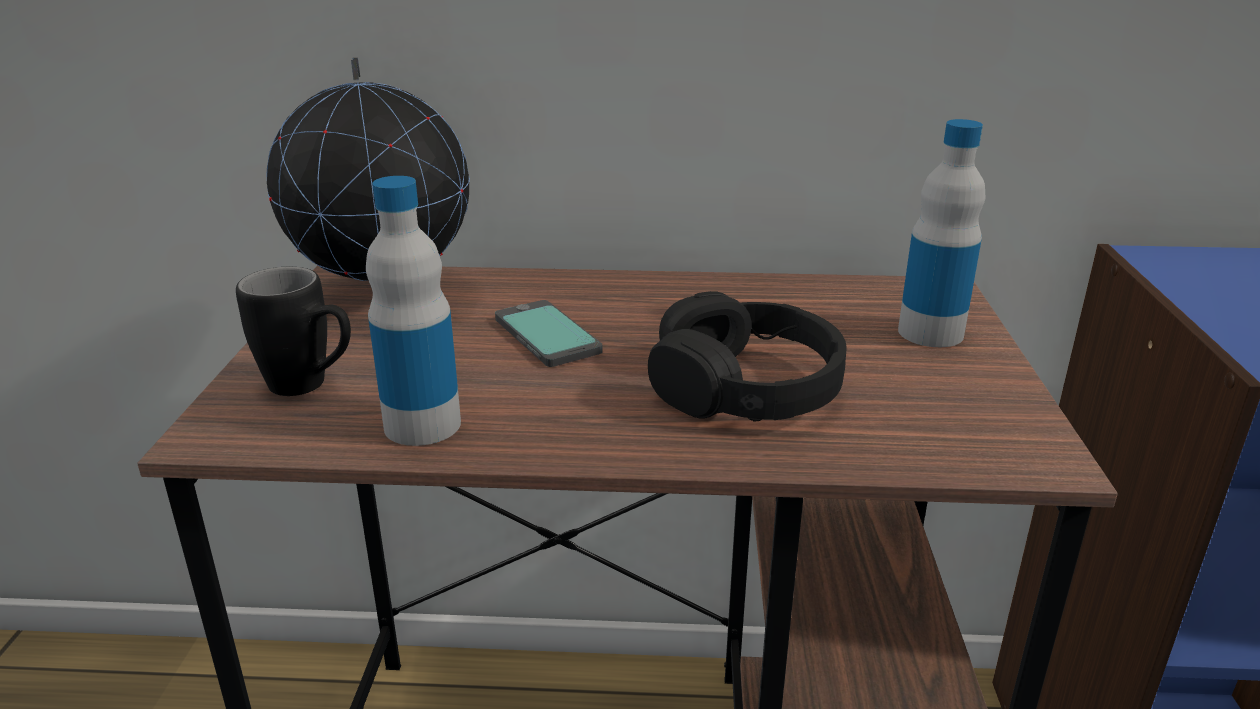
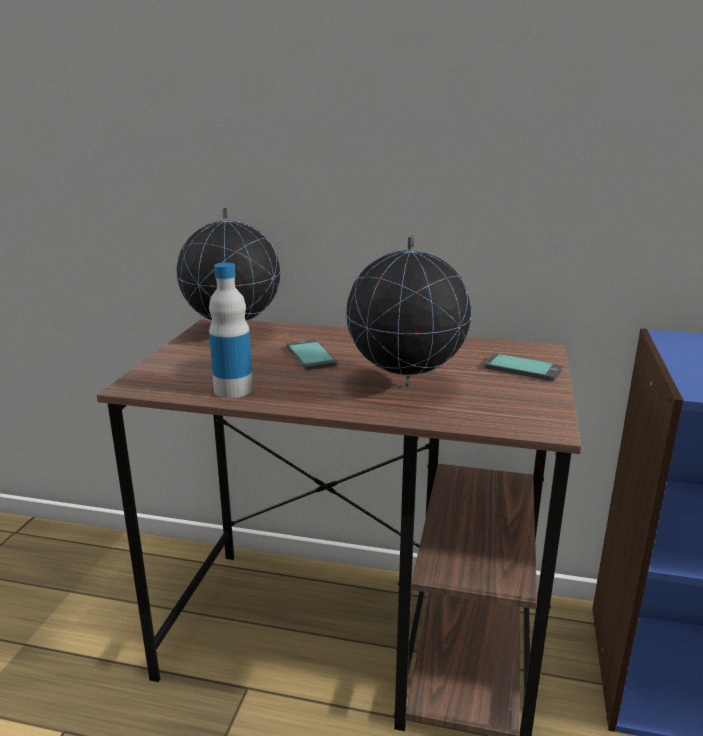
camera: 10 degrees right, 5 degrees down
black mug [236,267,351,396] -> none
black headphones [648,291,847,422] -> globe [345,235,471,387]
bottle [898,119,985,347] -> phone [484,353,563,381]

